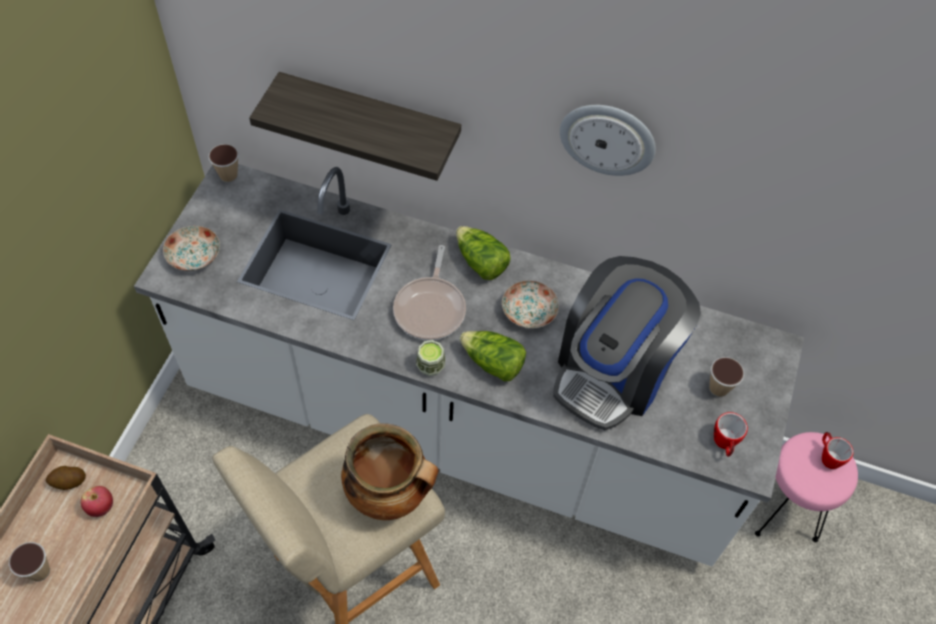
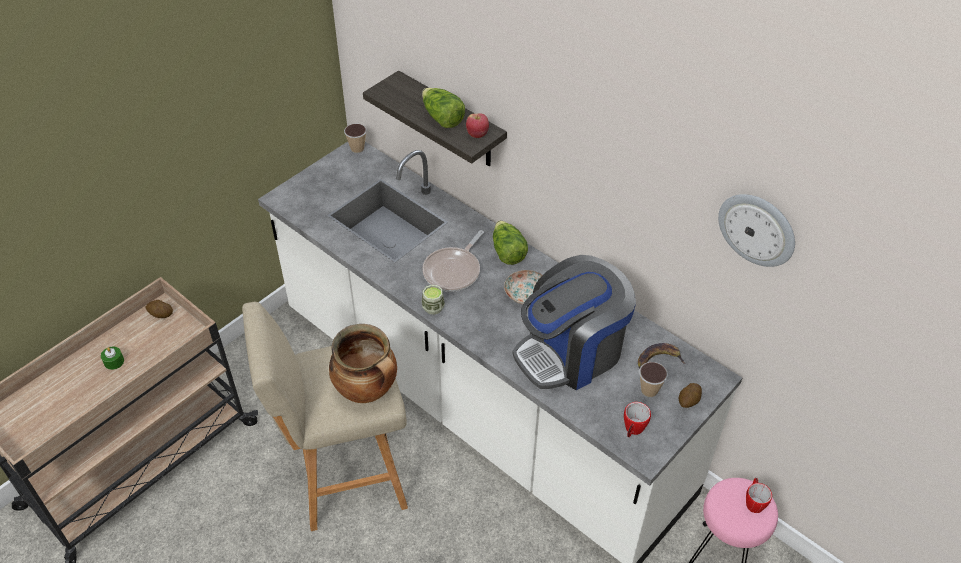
camera: 25 degrees right, 10 degrees down
cup [9,542,50,582] -> green candle [101,346,124,370]
apple [81,486,113,517] -> apple moved to [466,113,489,138]
plate [163,226,220,271] -> none
lettuce [459,331,526,382] -> lettuce moved to [422,88,465,128]
wall clock [560,105,656,176] -> wall clock moved to [718,194,795,267]
none -> banana [638,343,686,369]
none -> potato [679,383,702,408]

